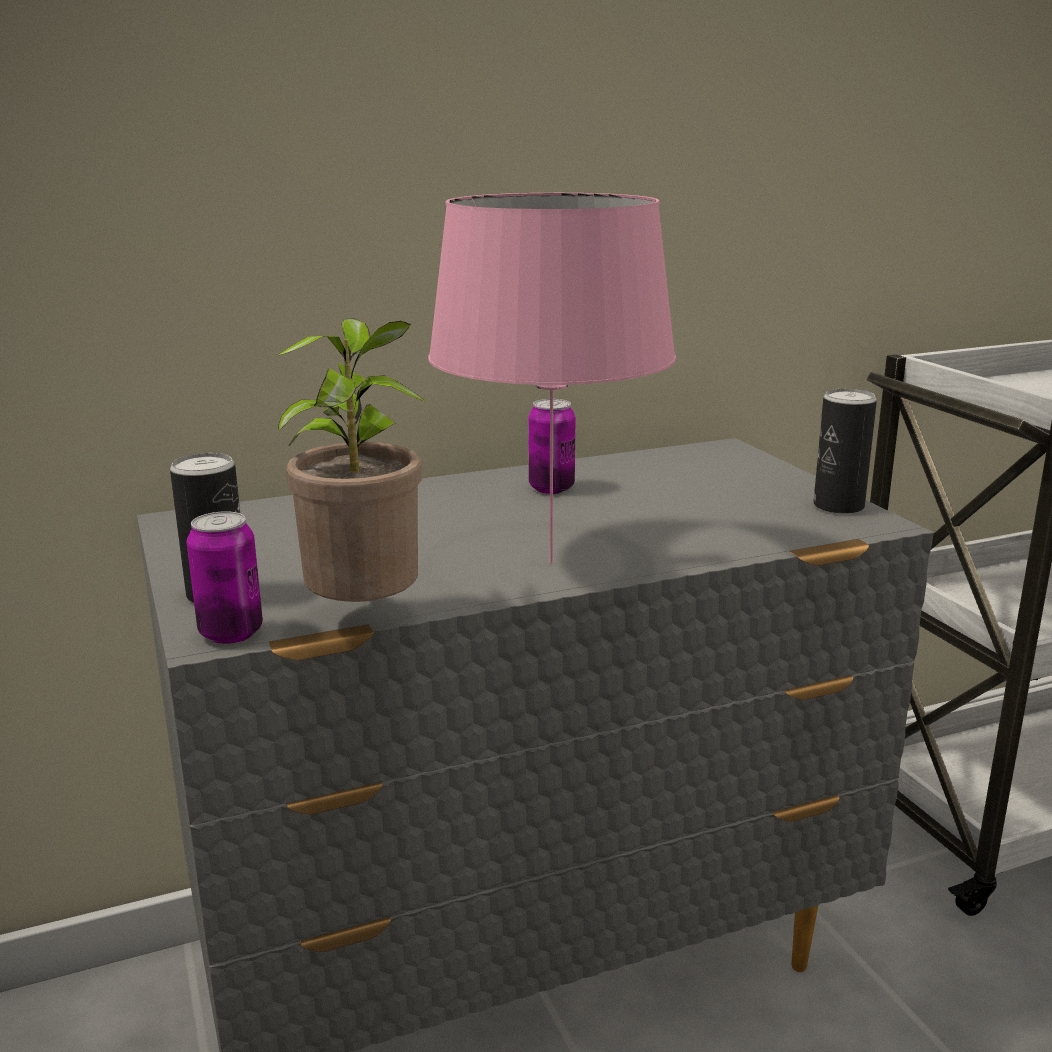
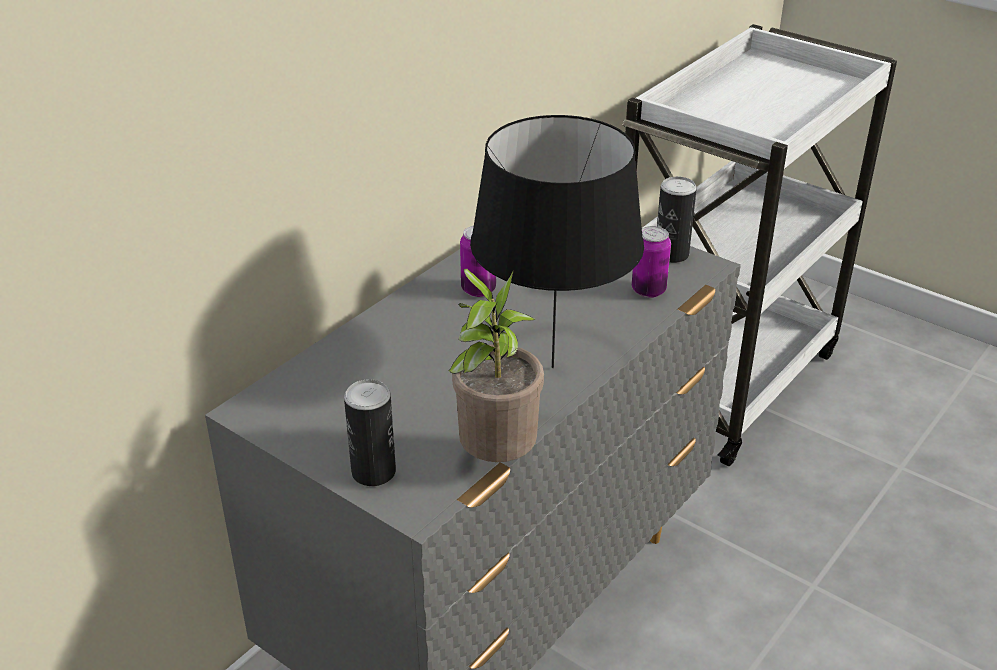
camera: 30 degrees left, 15 degrees up
can [186,511,263,644] -> can moved to [632,226,671,298]
pink table lamp [428,193,676,563] -> black table lamp [470,115,644,368]

